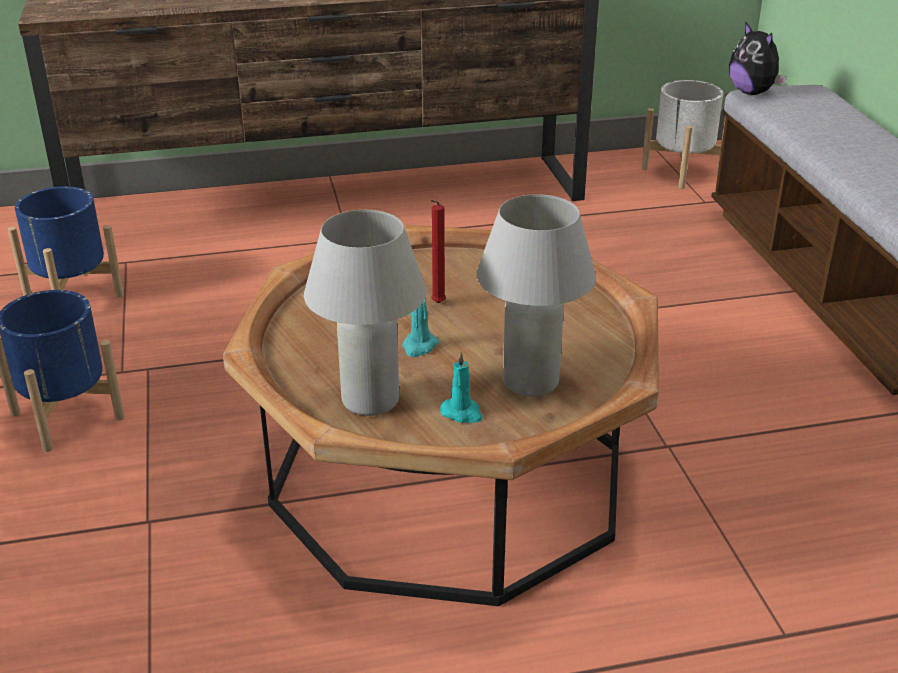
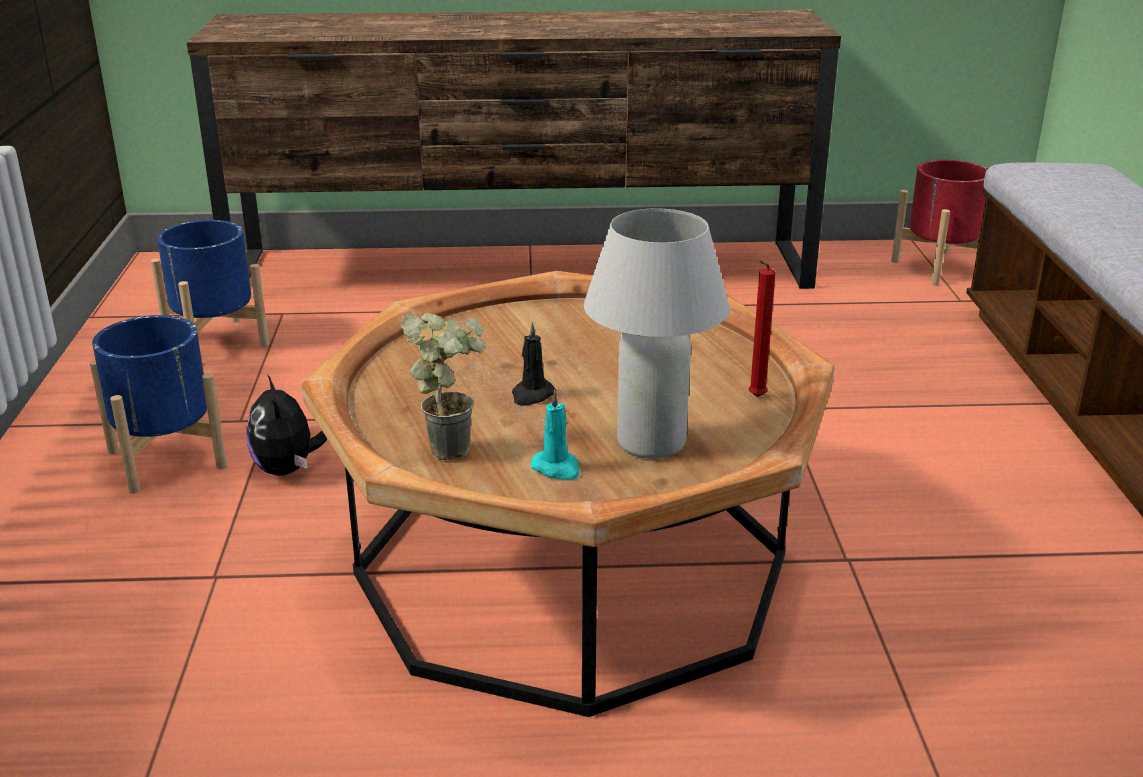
camera: 10 degrees right, 5 degrees down
white table lamp [304,210,427,416] -> potted plant [401,313,485,461]
turquoise candle [402,299,439,357] -> black candle [512,322,556,406]
red candle [431,200,446,303] -> red candle moved to [749,261,776,397]
white planter [641,80,726,189] -> red planter [891,160,987,285]
plush toy [729,21,787,95] -> plush toy moved to [246,374,327,475]

